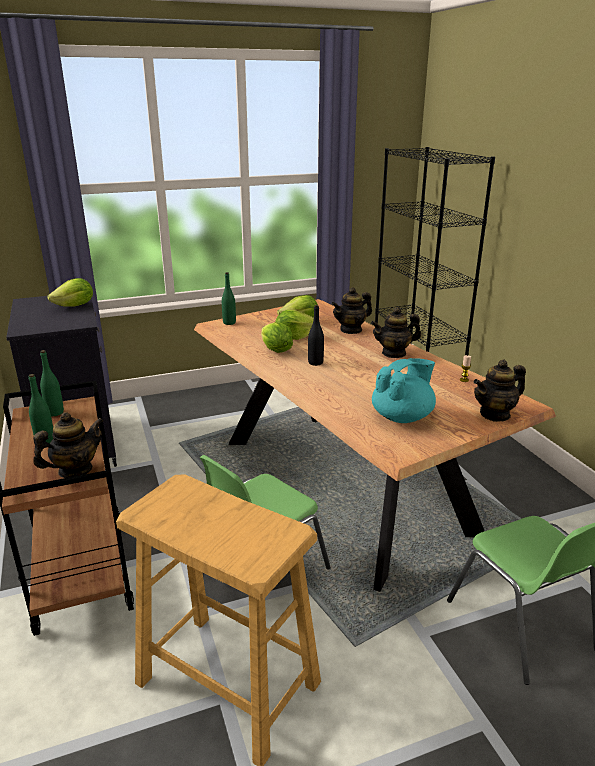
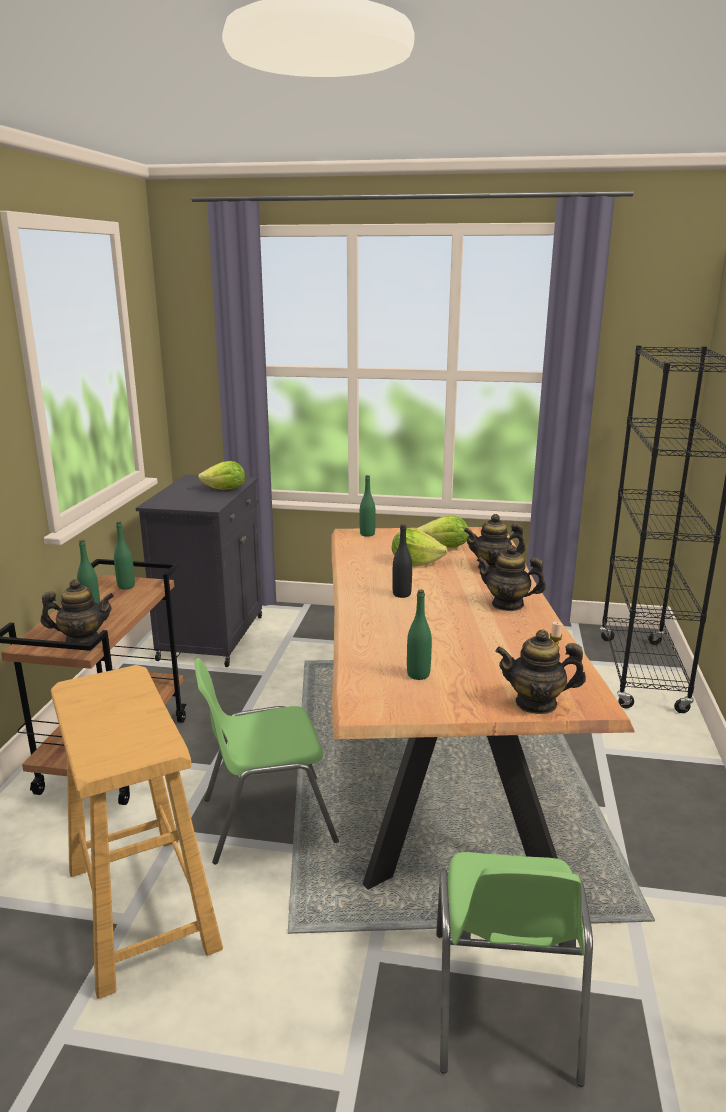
camera: 30 degrees right, 5 degrees down
lettuce [261,322,293,353] -> none
turquoise teapot [372,358,436,423] -> green bottle [407,590,432,680]

